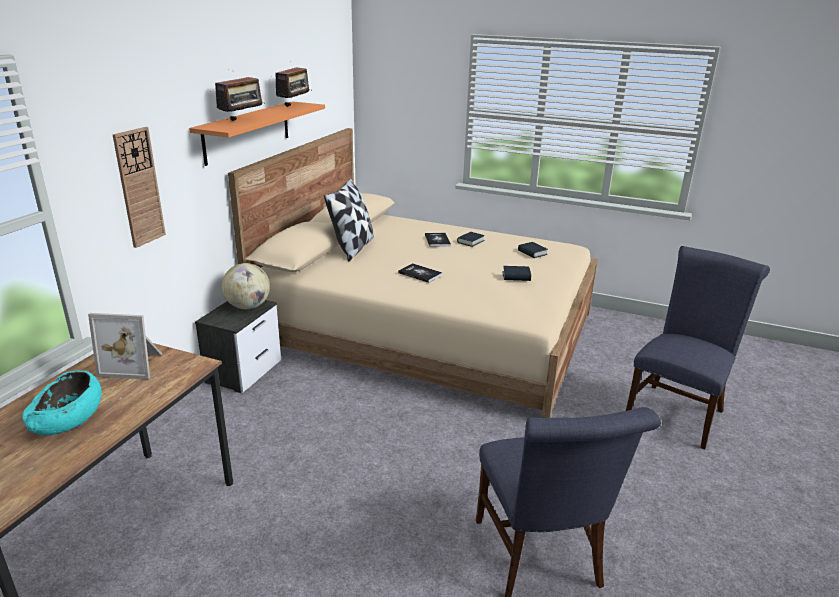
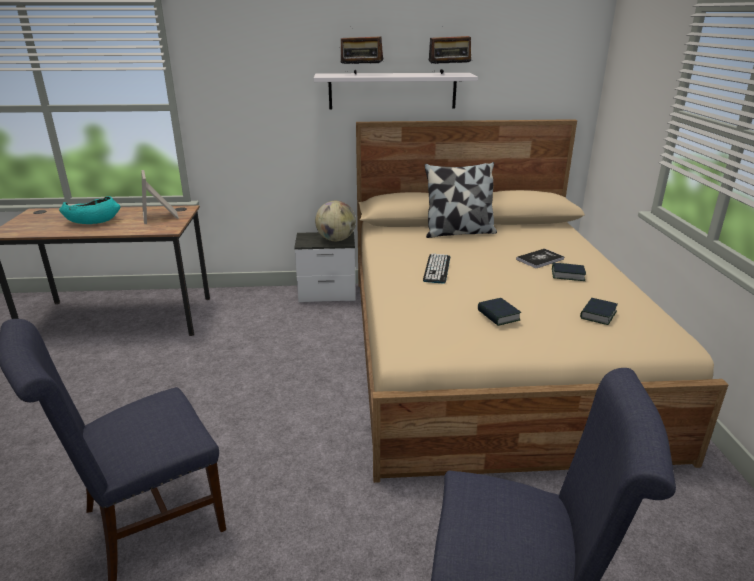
camera: 65 degrees right, 0 degrees up
wall clock [113,127,166,248] -> none
orange shelf [189,101,325,166] -> white shelf [314,73,478,110]
book [398,263,443,283] -> keyboard [423,254,450,284]

